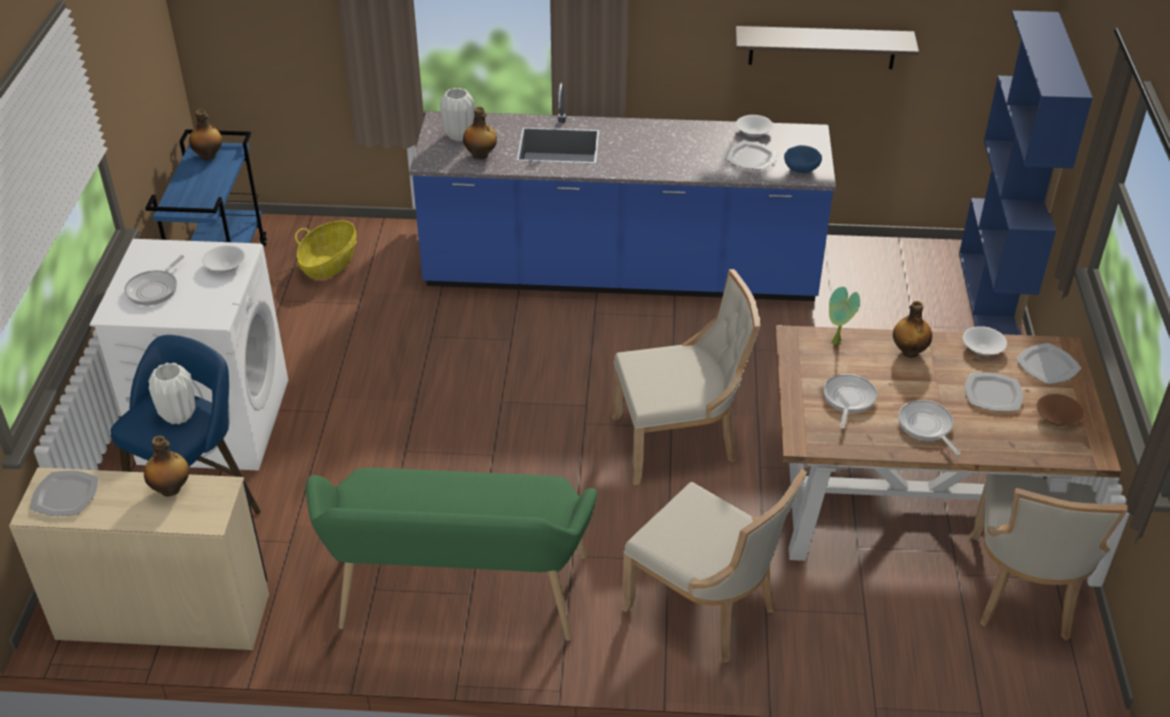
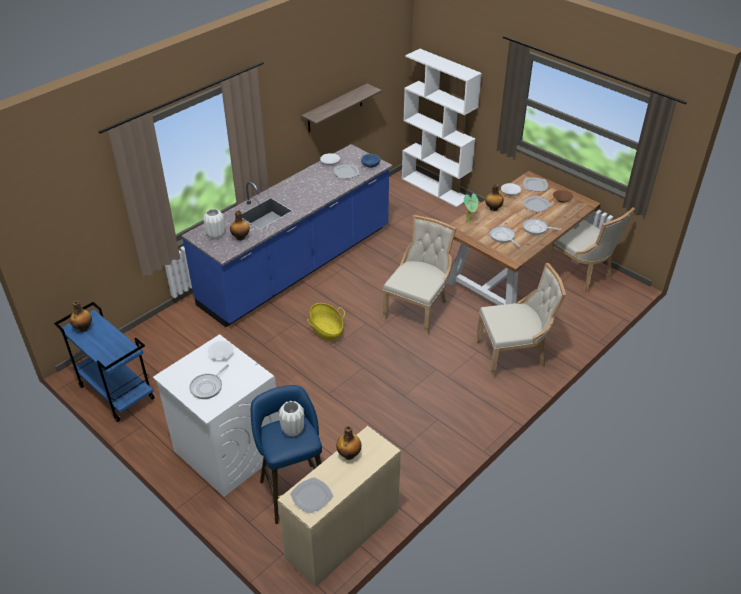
camera: 50 degrees left, 0 degrees up
frying pan [124,255,184,306] -> frying pan turned 60 degrees clockwise [189,365,229,399]
basket [295,221,357,279] -> basket moved to [307,303,345,340]
green bench [306,468,597,641] -> none
blue bookcase [959,11,1093,335] -> white bookcase [402,49,482,207]

